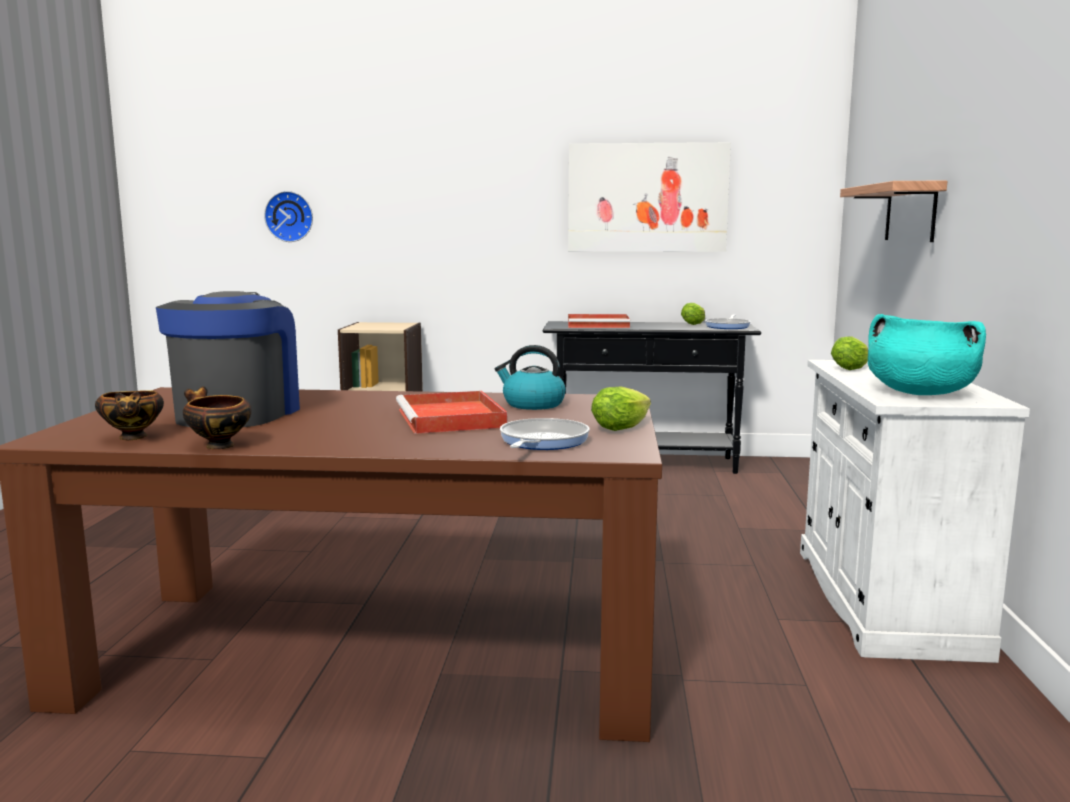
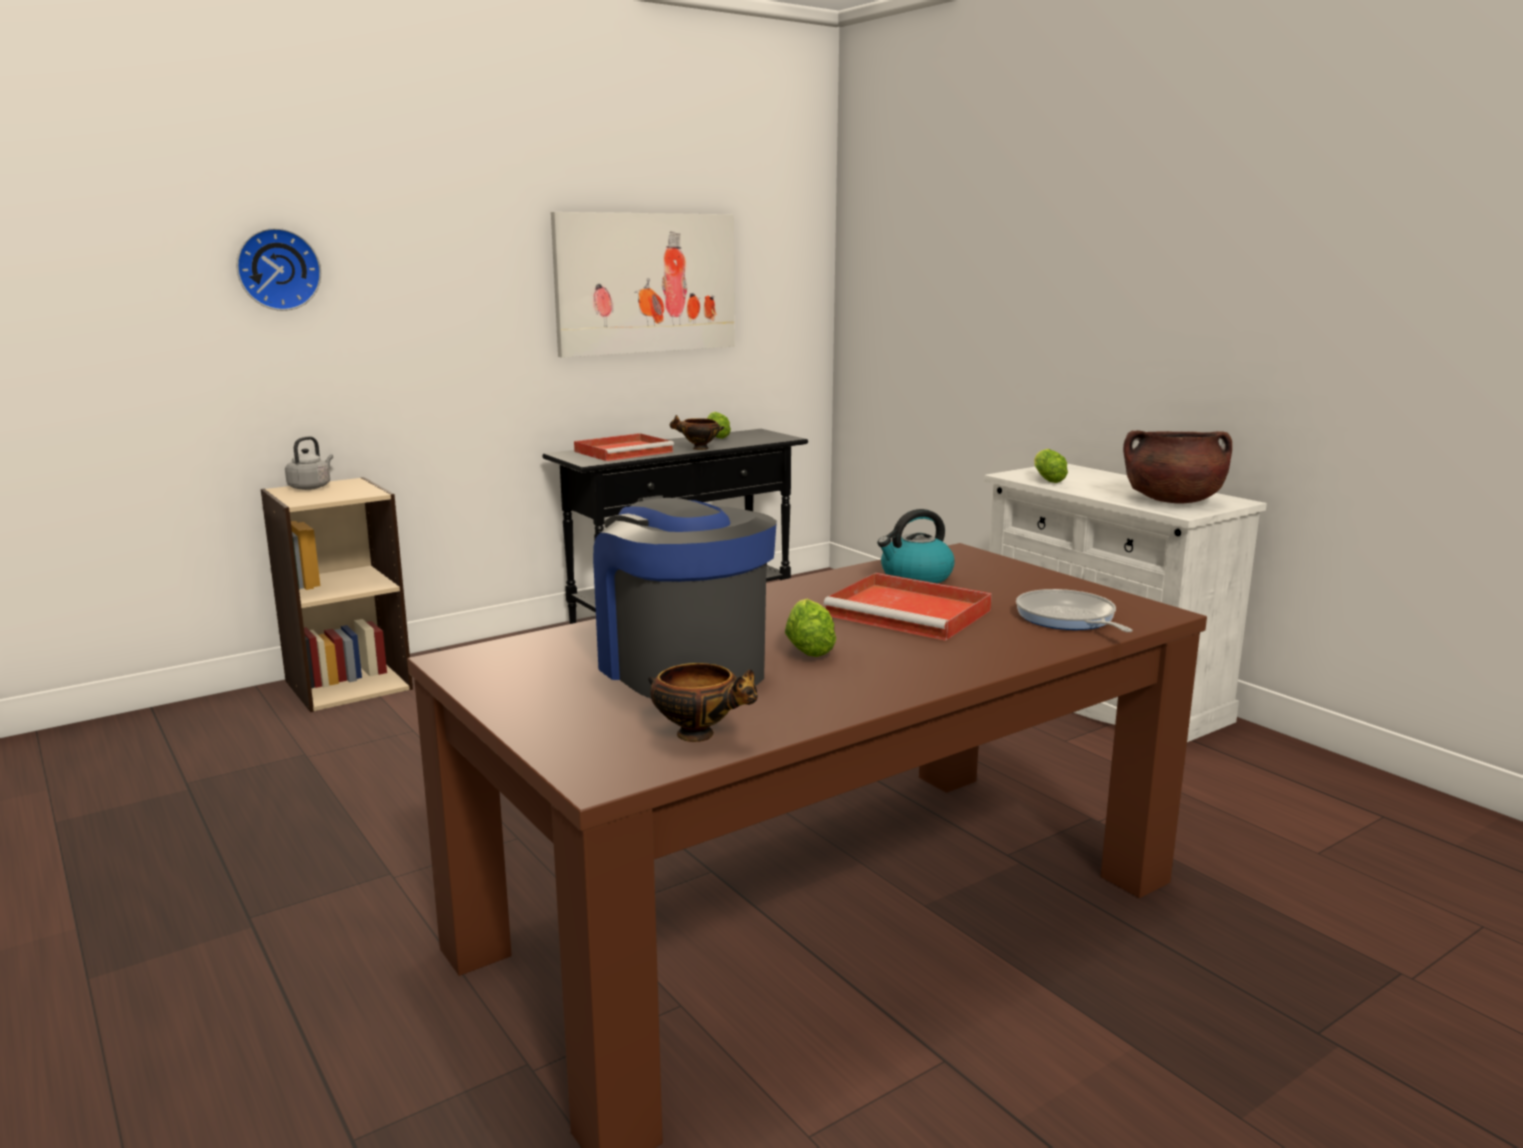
camera: 40 degrees left, 5 degrees up
bowl [183,386,252,449] -> bowl moved to [669,415,724,450]
wall clock [264,191,313,242] -> wall clock moved to [236,228,321,311]
lettuce [591,386,651,431] -> lettuce moved to [785,599,836,657]
frying pan [705,315,751,329] -> none
shelf [840,181,948,242] -> none
turquoise cooking pot [868,314,986,395] -> brown cooking pot [1123,430,1232,503]
none -> grey kettle [285,436,333,490]

